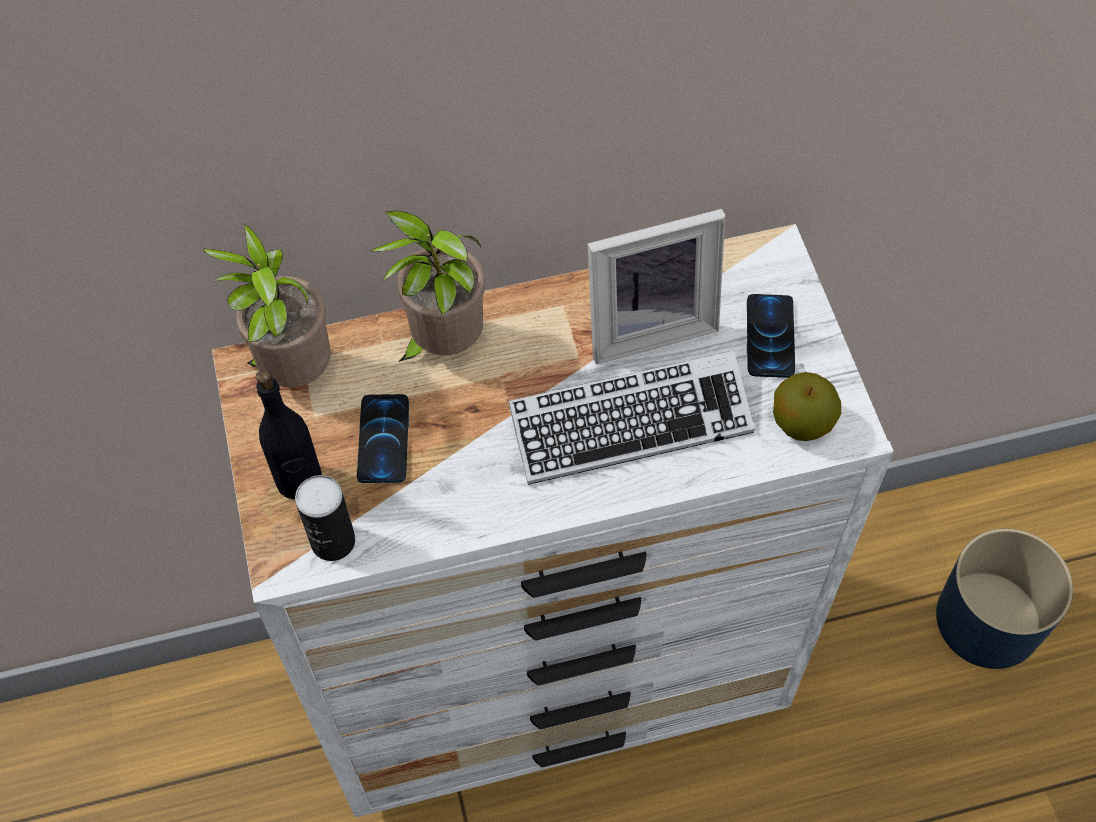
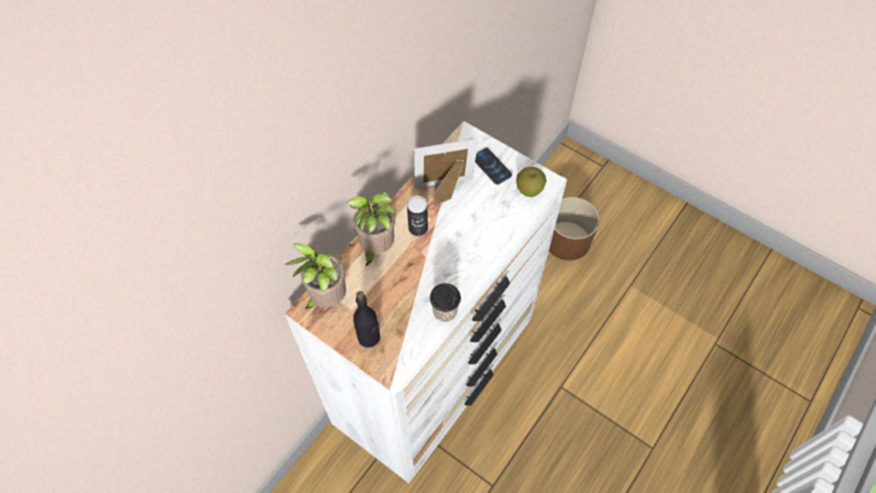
camera: 40 degrees left, 0 degrees up
can [295,475,355,561] -> can moved to [407,196,428,236]
phone [357,394,409,483] -> none
keyboard [508,350,754,485] -> none
picture frame [588,209,725,364] -> picture frame turned 135 degrees counterclockwise [414,139,478,204]
blue planter [936,529,1073,669] -> brown planter [549,197,599,260]
none -> cup [430,283,461,322]

